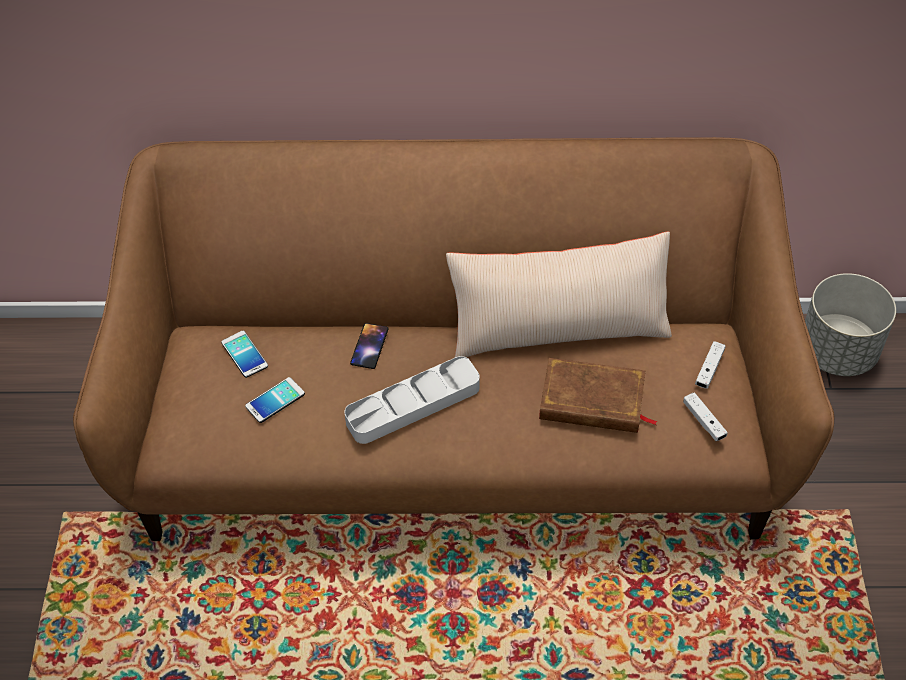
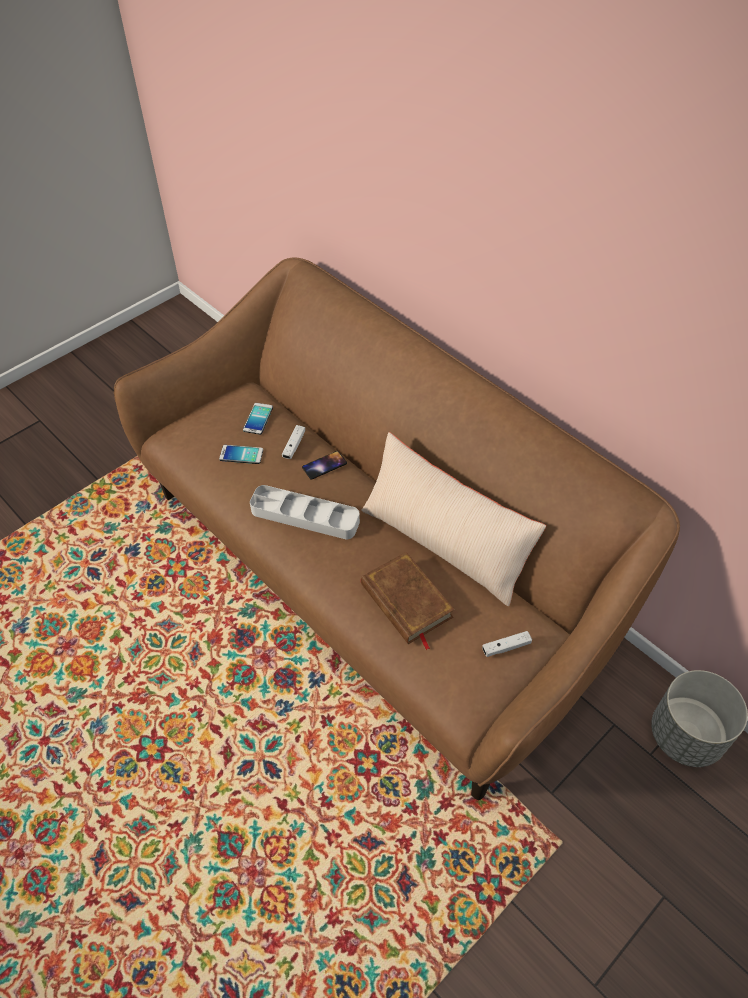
camera: 45 degrees right, 0 degrees up
white game controller [683,392,728,441] -> white game controller moved to [282,425,305,459]

